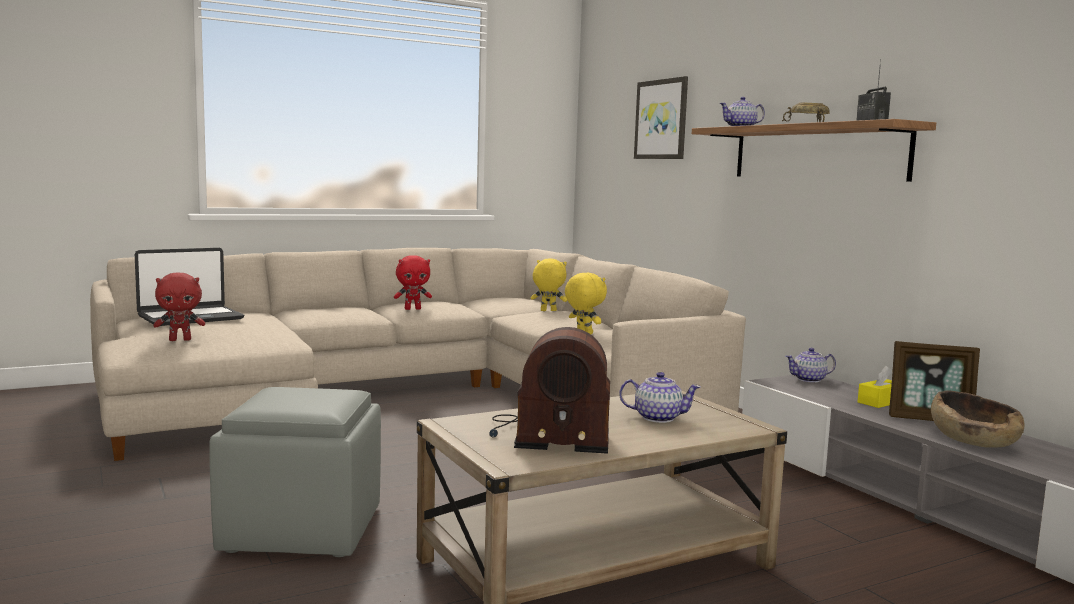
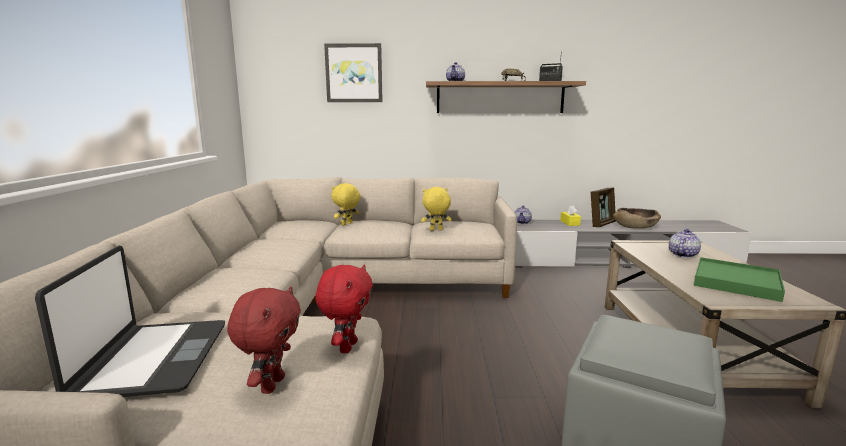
camera: 60 degrees left, 5 degrees up
red plush toy [394,255,432,310] -> red plush toy moved to [315,264,373,353]
radio [489,327,610,454] -> green tray [694,257,785,302]

